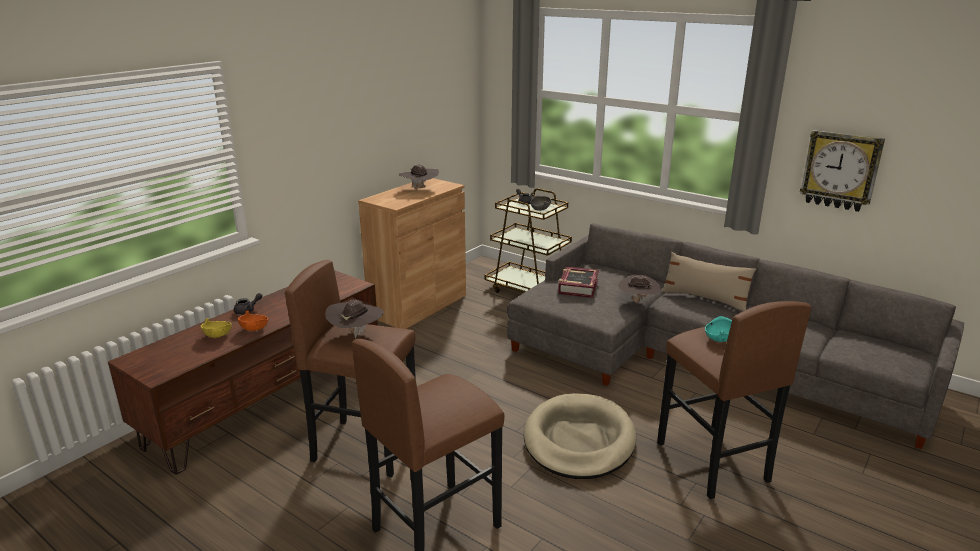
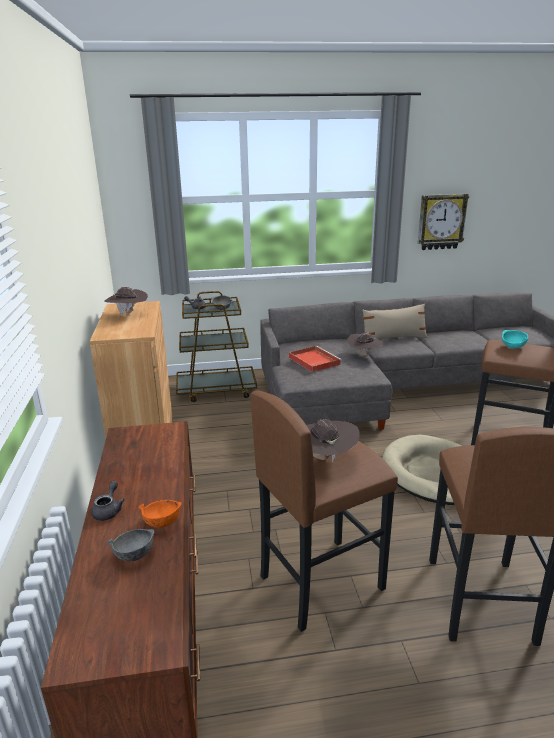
camera: 45 degrees left, 0 degrees up
yellow bowl [201,318,232,338] -> grey bowl [107,529,154,561]
book [558,266,599,298] -> red tray [289,346,342,372]

